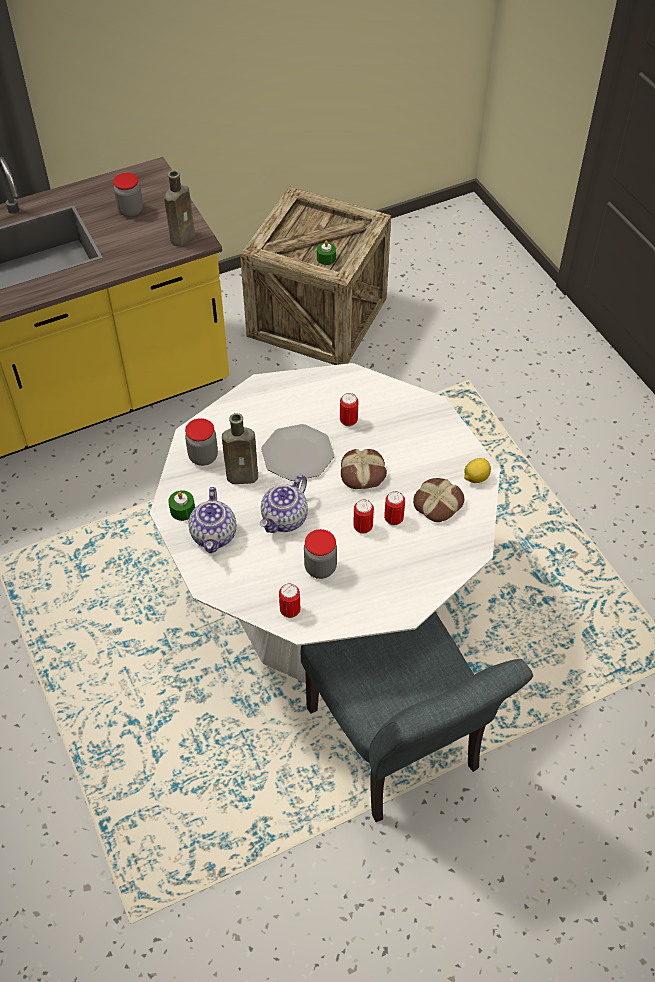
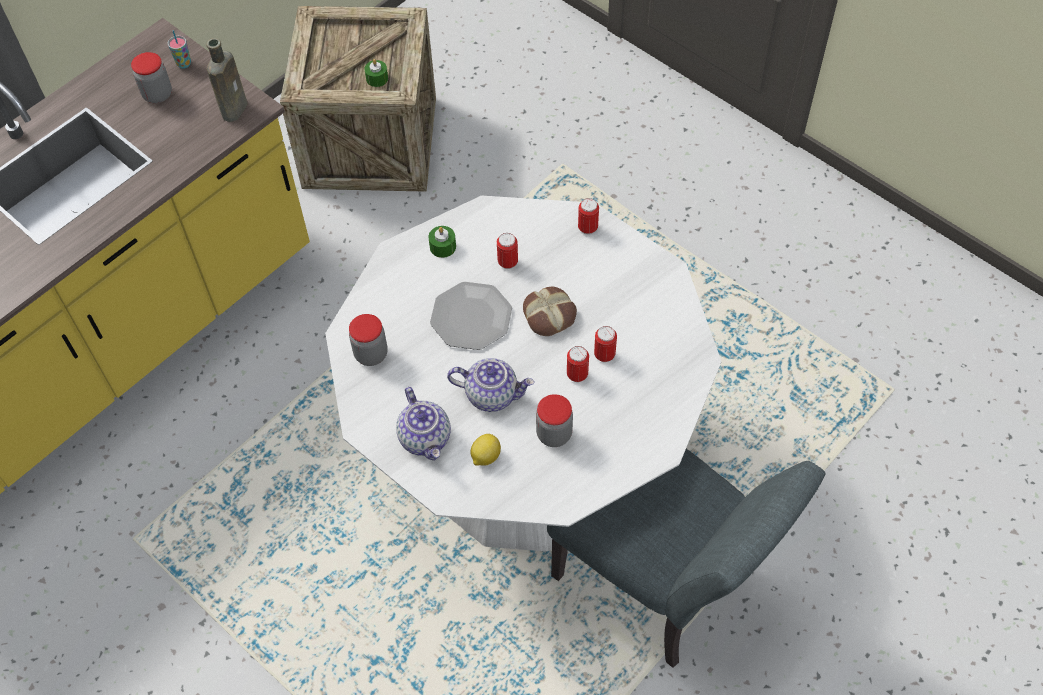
camera: 20 degrees left, 5 degrees up
green candle [168,490,195,521] -> green candle moved to [428,226,456,258]
brown bottle [222,413,258,484] -> none
teapot [260,475,308,533] -> teapot turned 90 degrees counterclockwise [447,358,534,412]
can [279,583,300,618] -> can moved to [578,198,599,235]
bread [413,478,464,522] -> none
lemon [464,458,491,483] -> lemon moved to [470,434,501,466]
none -> cup [168,30,191,69]

